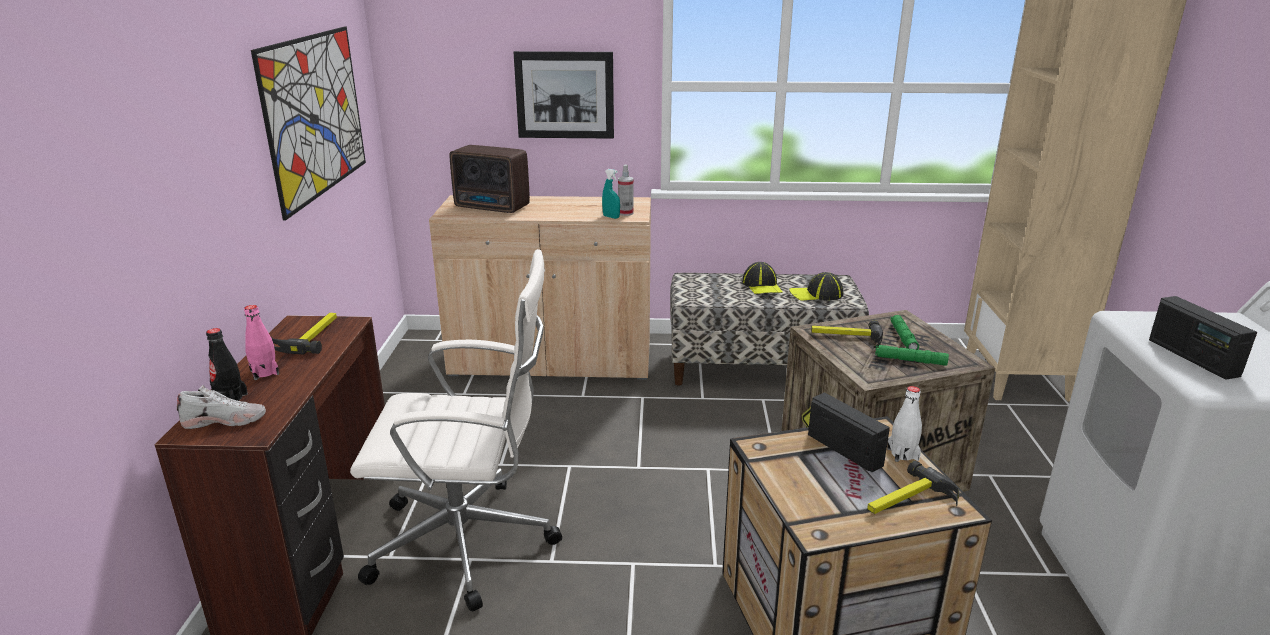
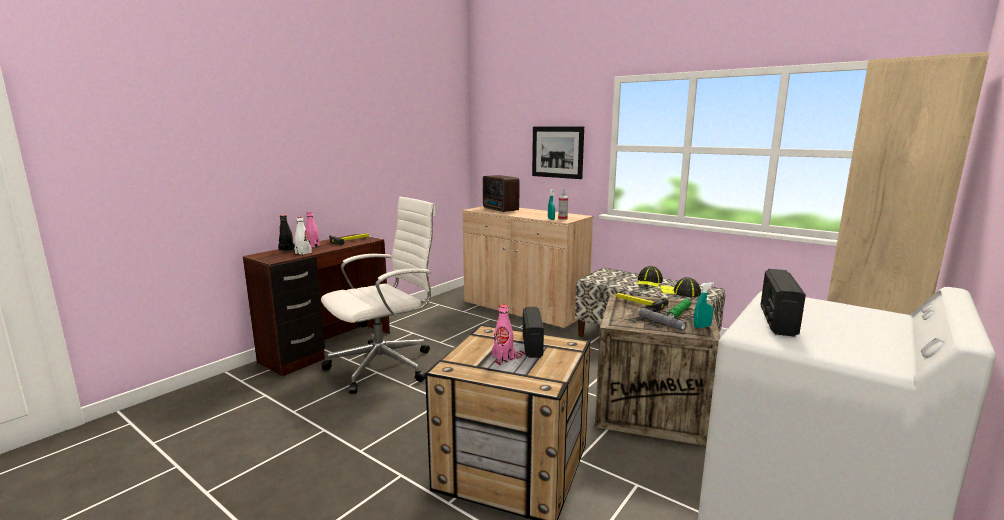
camera: 35 degrees right, 10 degrees down
white shoe [177,385,266,429] -> none
picture [251,27,366,220] -> none
white office chair [350,249,562,612] -> white office chair turned 75 degrees counterclockwise [321,197,436,394]
hammer [867,461,960,514] -> none
green flashlight [875,345,949,366] -> grey flashlight [637,308,687,331]
white bottle [887,386,922,462] -> white bottle moved to [294,217,312,255]
none -> pink bottle [492,305,516,362]
none -> turquoise spray bottle [694,282,714,328]

